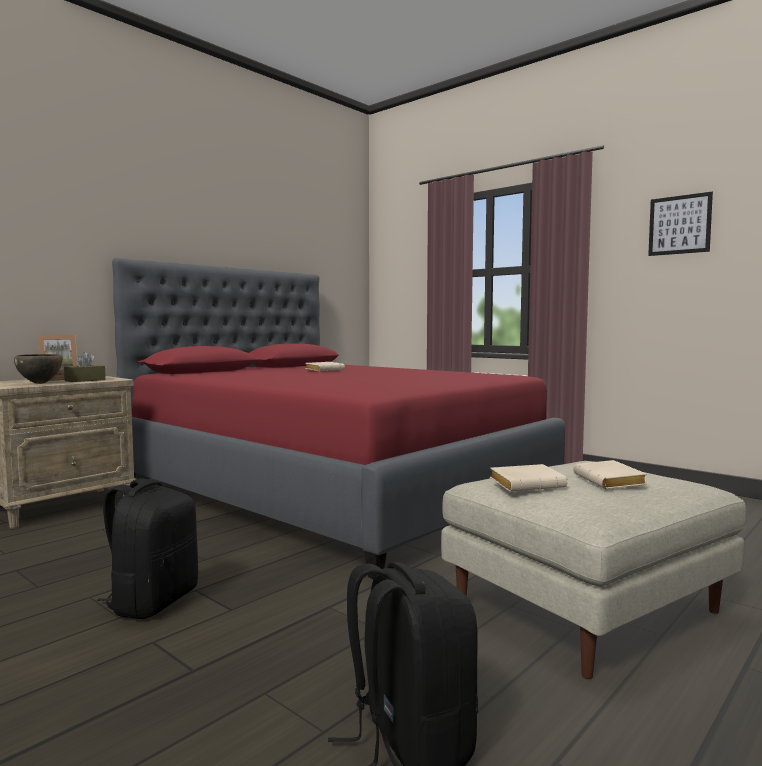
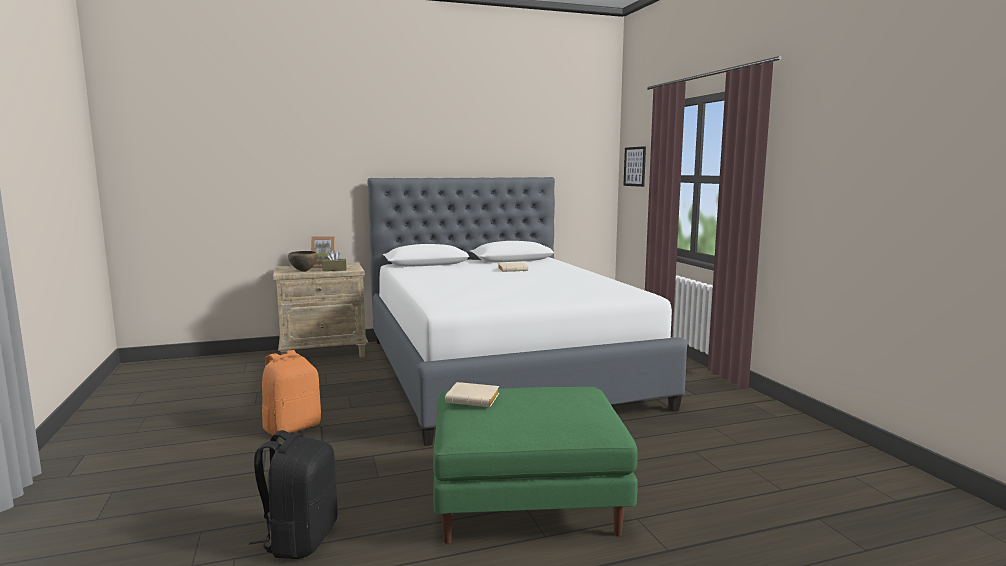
camera: 30 degrees right, 5 degrees up
black backpack [97,478,198,619] -> orange backpack [262,350,321,435]
red bed [112,258,565,579] -> white bed [368,177,688,446]
beige ottoman [441,461,746,679] -> green ottoman [433,387,638,544]
beige book [573,460,647,489] -> none
picture [648,192,713,256] -> picture moved to [623,146,646,187]

